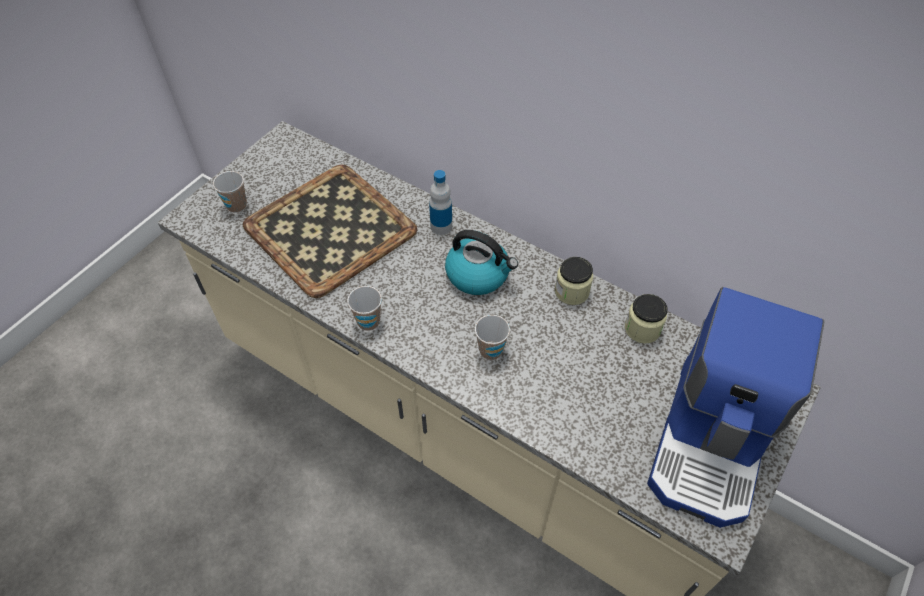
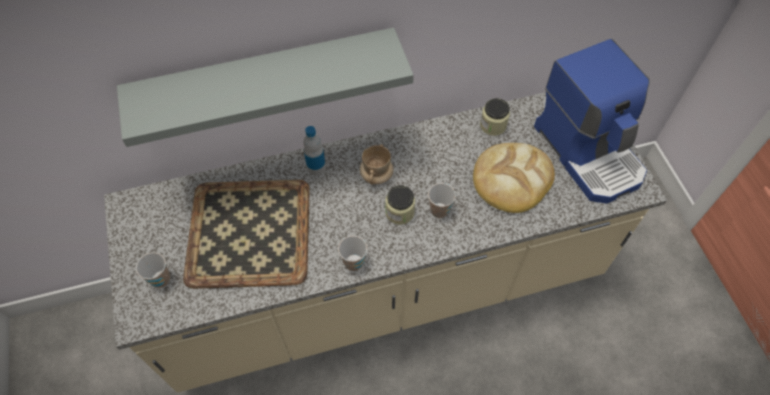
camera: 50 degrees left, 5 degrees up
kettle [445,230,518,295] -> beige mug [360,144,393,184]
jar [555,257,593,305] -> jar moved to [385,185,415,225]
none -> grey shelf [117,27,414,147]
none -> bread [473,143,555,213]

